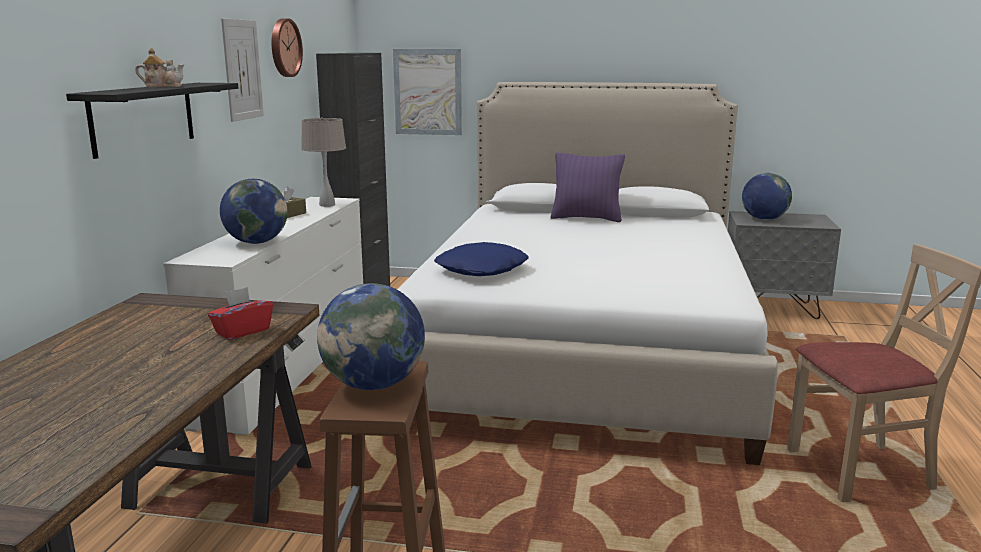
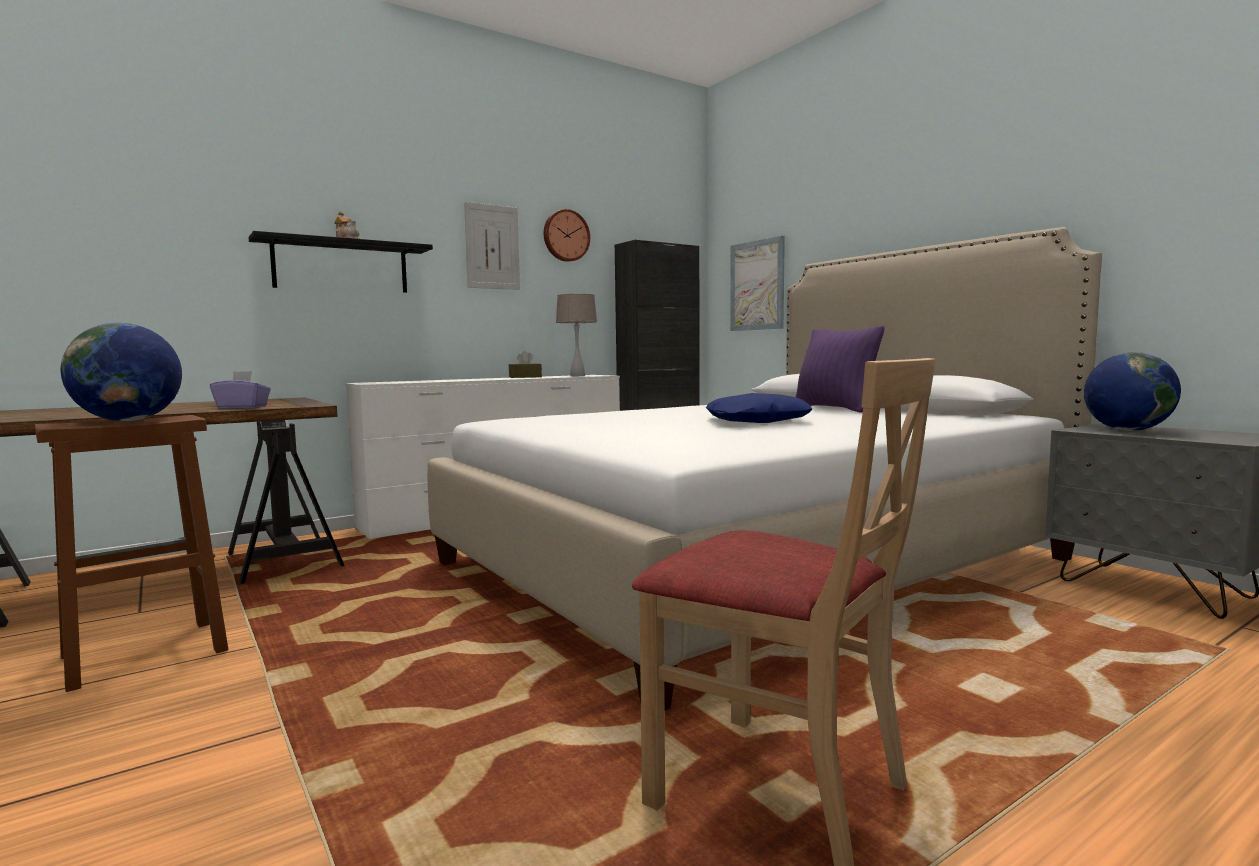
camera: 45 degrees right, 10 degrees down
red tissue box [208,287,273,340] -> purple tissue box [210,371,271,409]
globe [220,179,288,244] -> none
blue pillow [434,242,529,276] -> blue pillow moved to [705,393,812,423]

